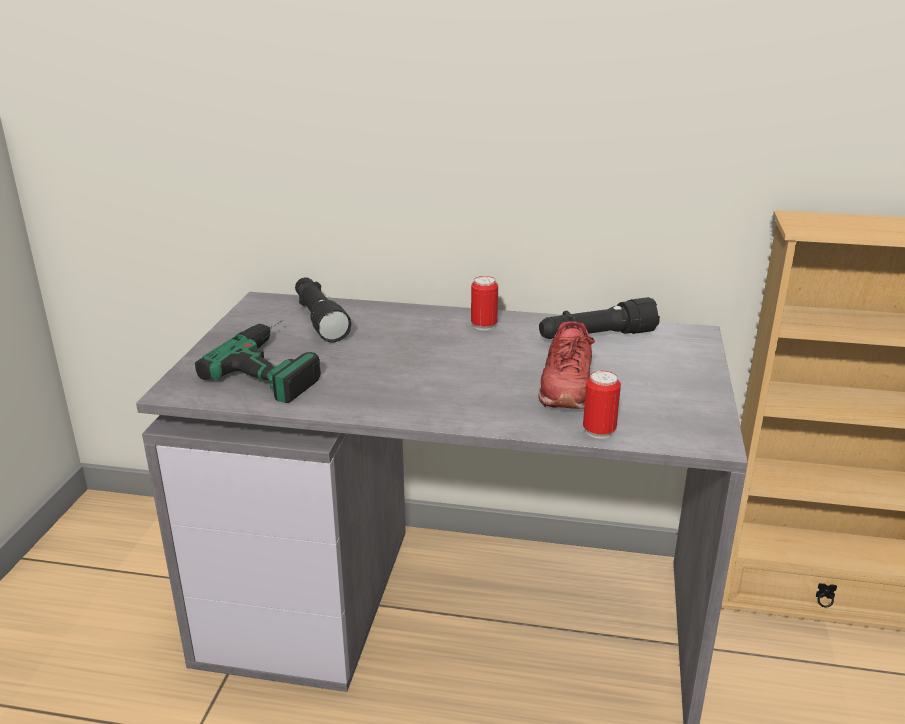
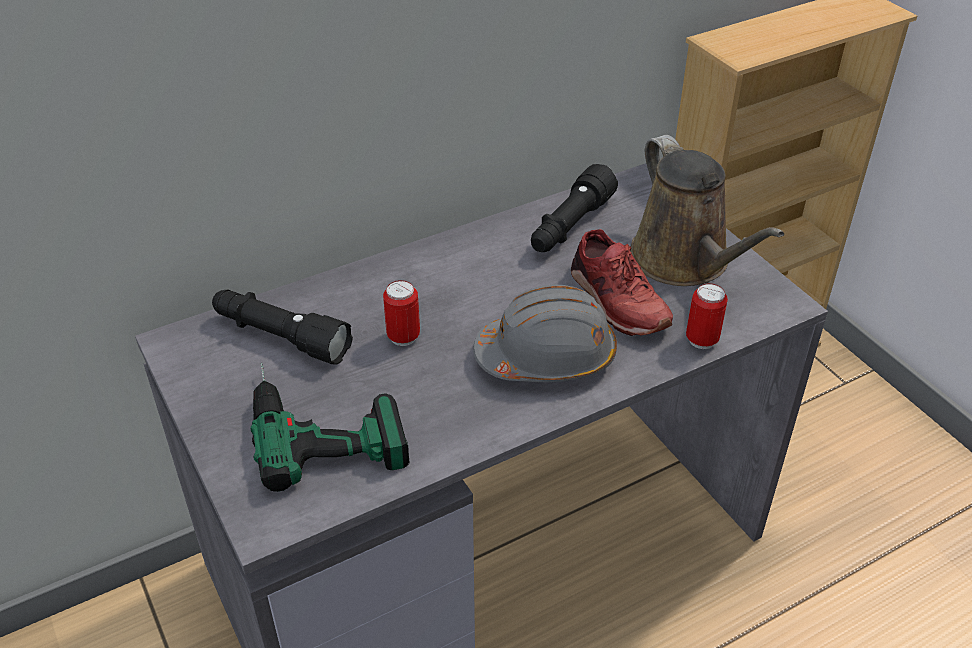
camera: 40 degrees left, 15 degrees up
can [471,276,498,331] -> can moved to [383,280,420,346]
none -> grey hard hat [473,285,617,382]
none -> brown watering can [630,135,785,286]

